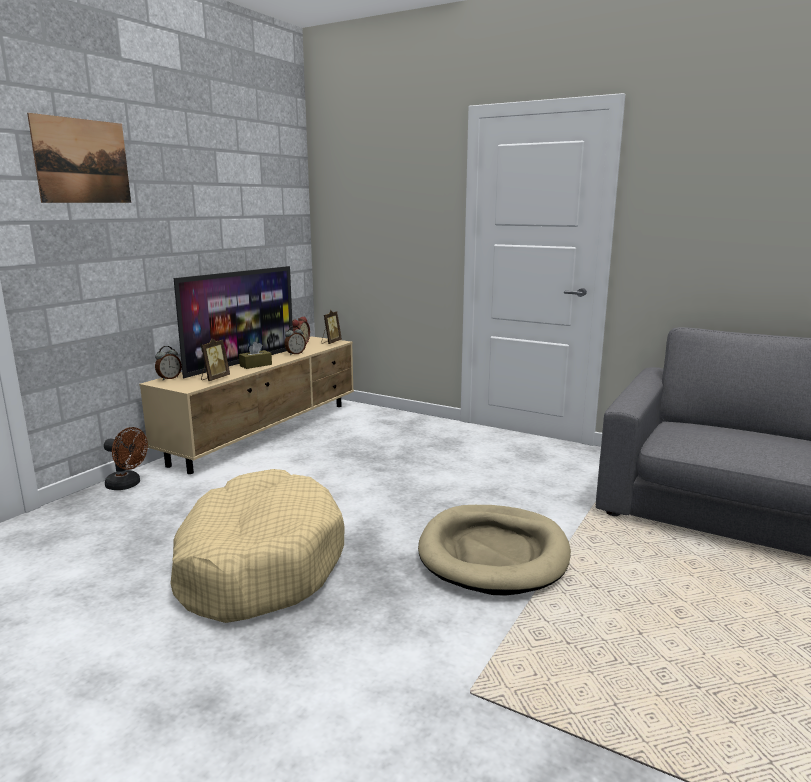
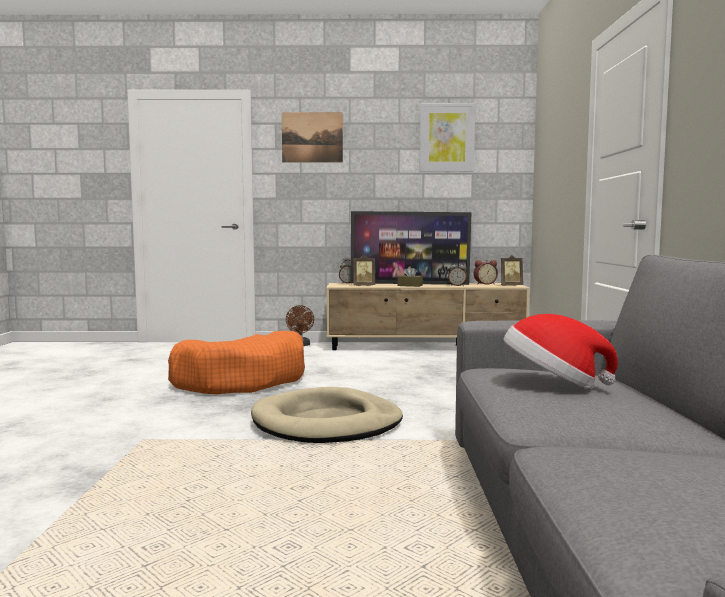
camera: 60 degrees right, 10 degrees down
beige dog bed [170,469,345,623] -> orange dog bed [168,331,305,394]
none -> picture [420,103,475,172]
none -> hat [503,314,618,389]

